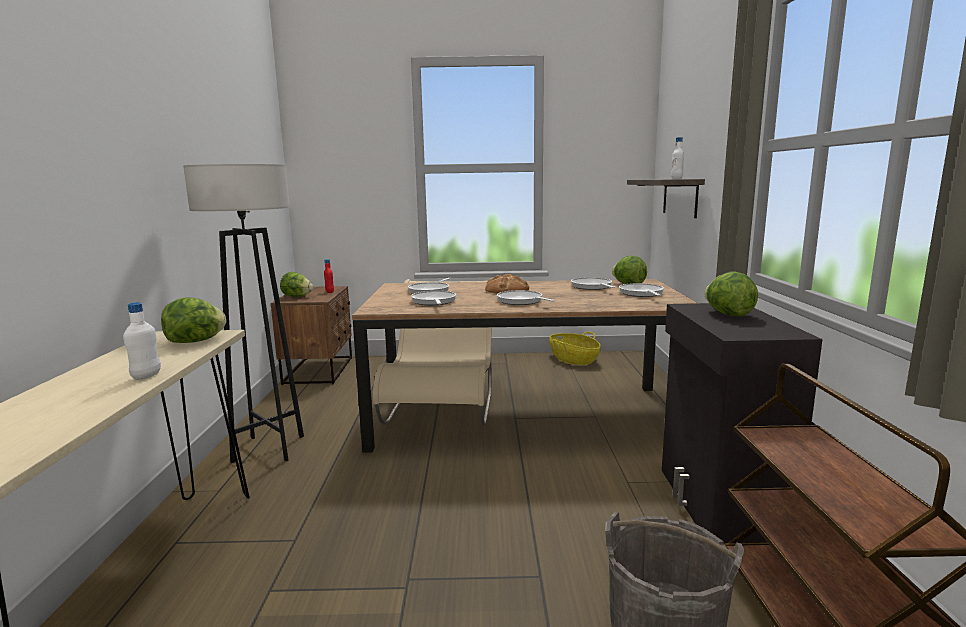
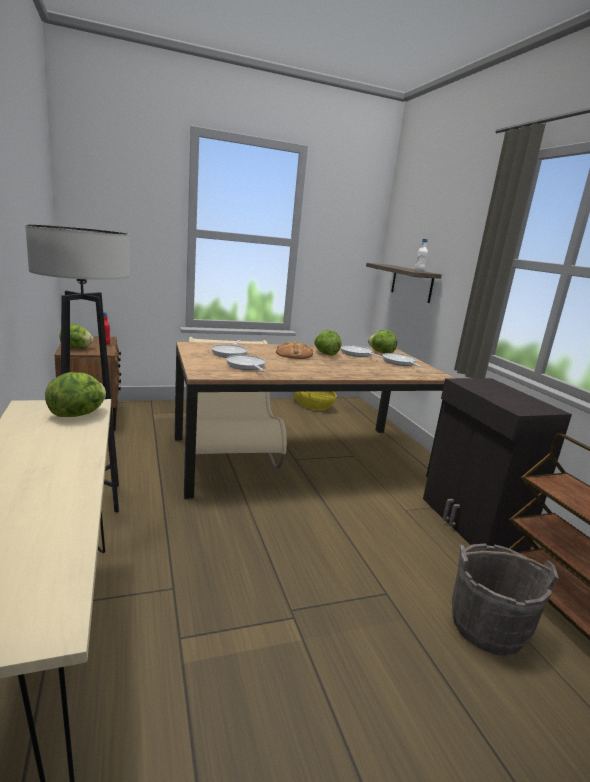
camera: 20 degrees left, 5 degrees up
white bottle [123,302,161,380] -> none
frying pan [497,290,555,305] -> none
lettuce [704,271,758,316] -> lettuce moved to [314,330,341,356]

